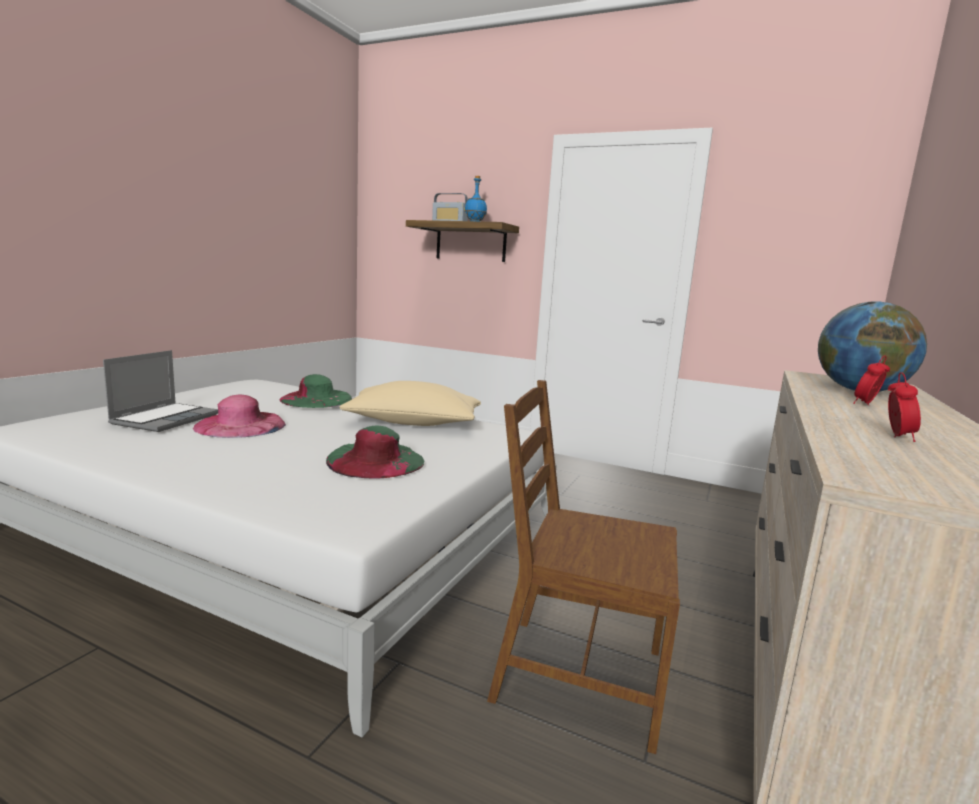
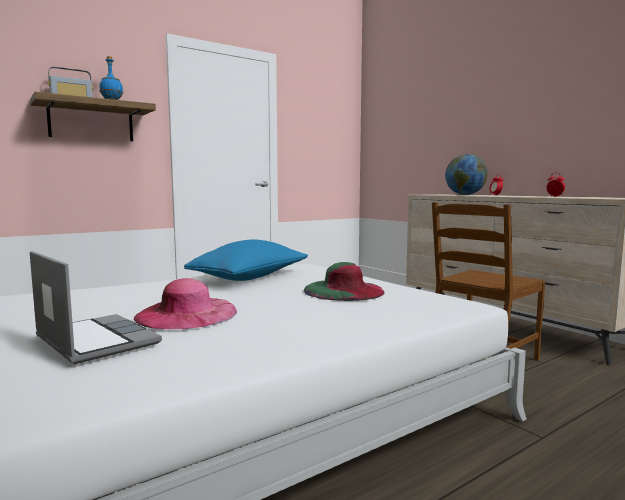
camera: 60 degrees left, 5 degrees down
green hat [280,374,352,408] -> none
beige pillow [340,381,481,426] -> blue pillow [184,239,308,281]

